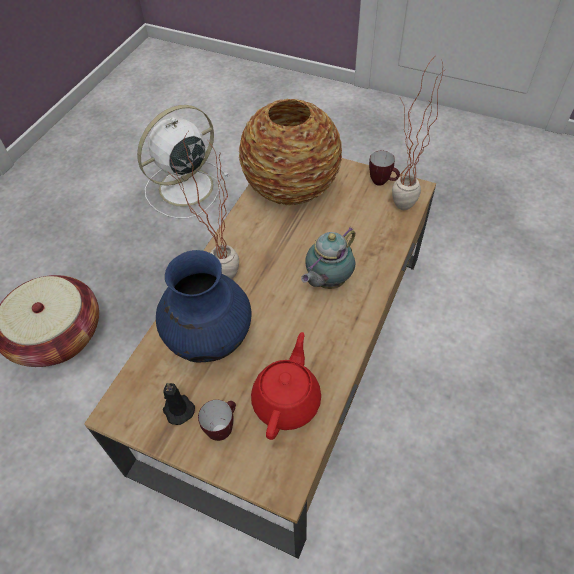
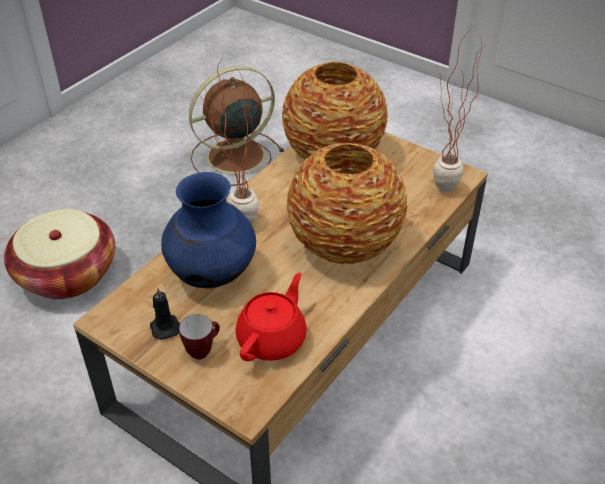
camera: 10 degrees right, 10 degrees down
white fan [137,105,229,219] -> brown fan [189,66,284,186]
teapot [301,227,356,289] -> vase [286,143,408,264]
mug [369,151,400,186] -> none

